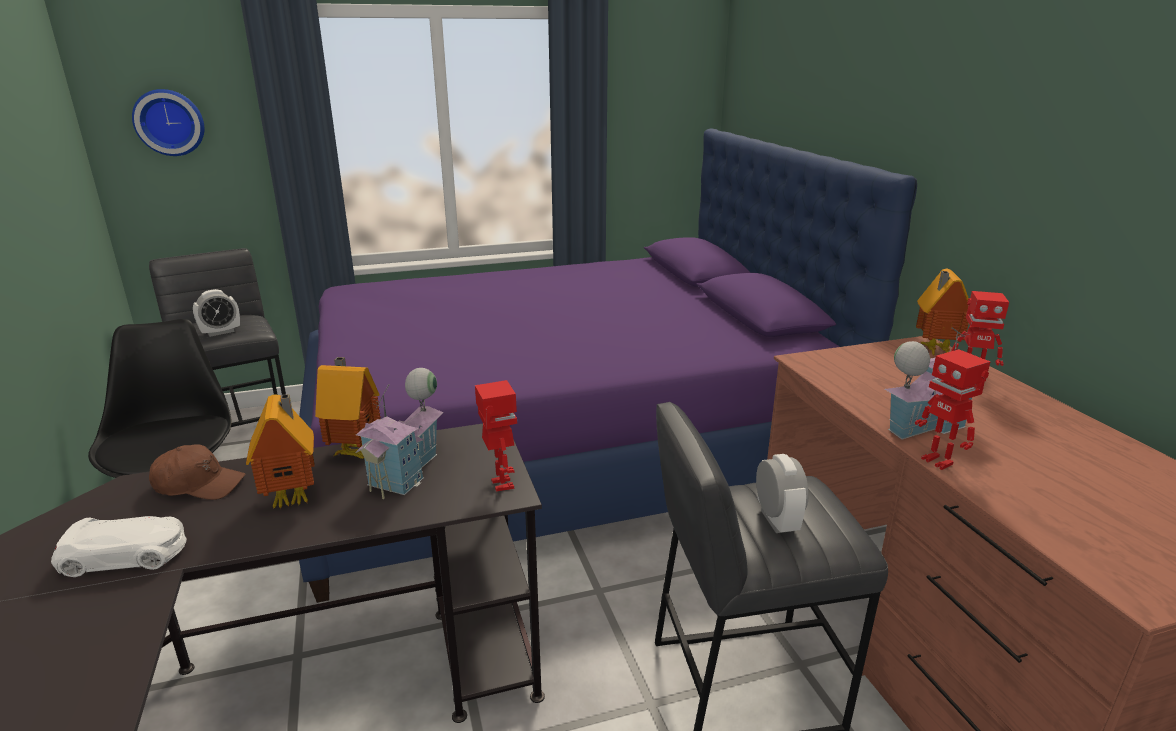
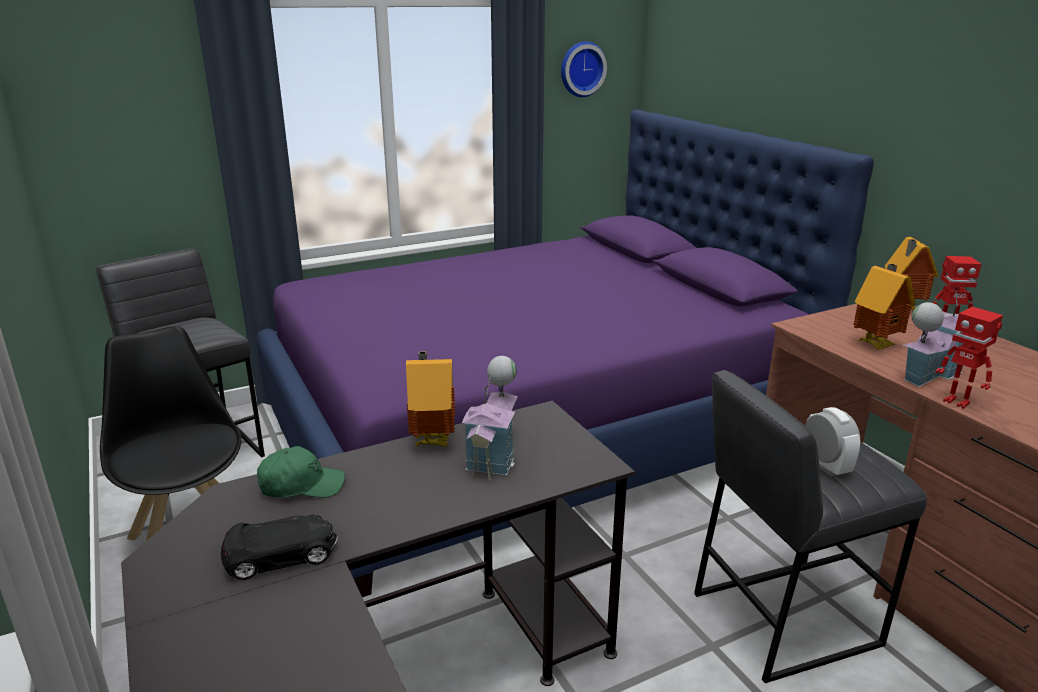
camera: 10 degrees left, 0 degrees up
white toy car [51,516,187,577] -> black toy car [221,515,337,580]
wall clock [132,89,205,156] -> wall clock moved to [561,41,607,97]
brown cap [149,444,246,500] -> green cap [257,446,345,498]
alarm clock [193,289,240,337] -> none
toy house [246,394,315,509] -> toy house moved to [854,264,915,350]
toy robot [475,380,517,492] -> none

